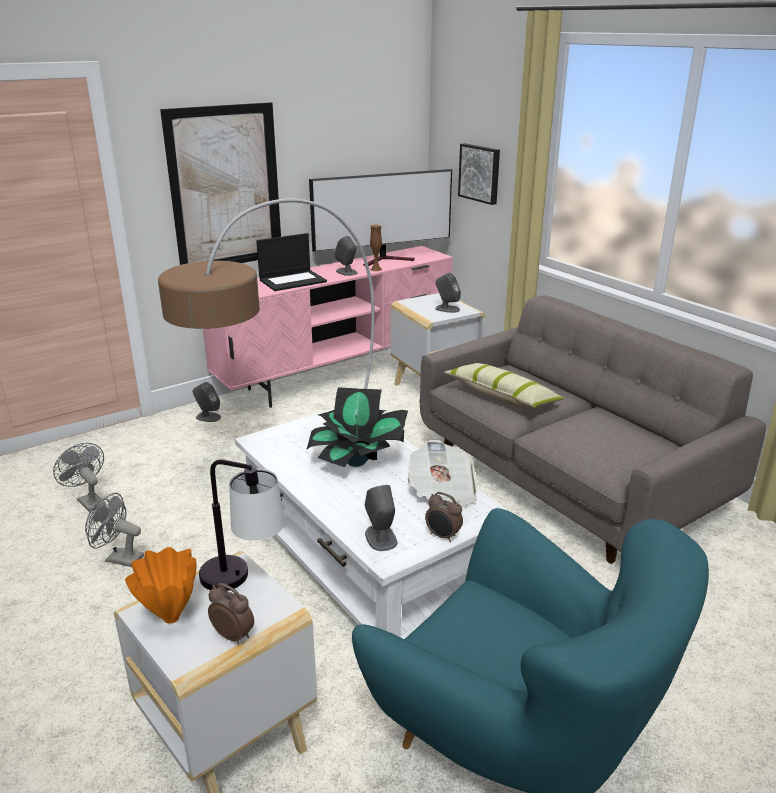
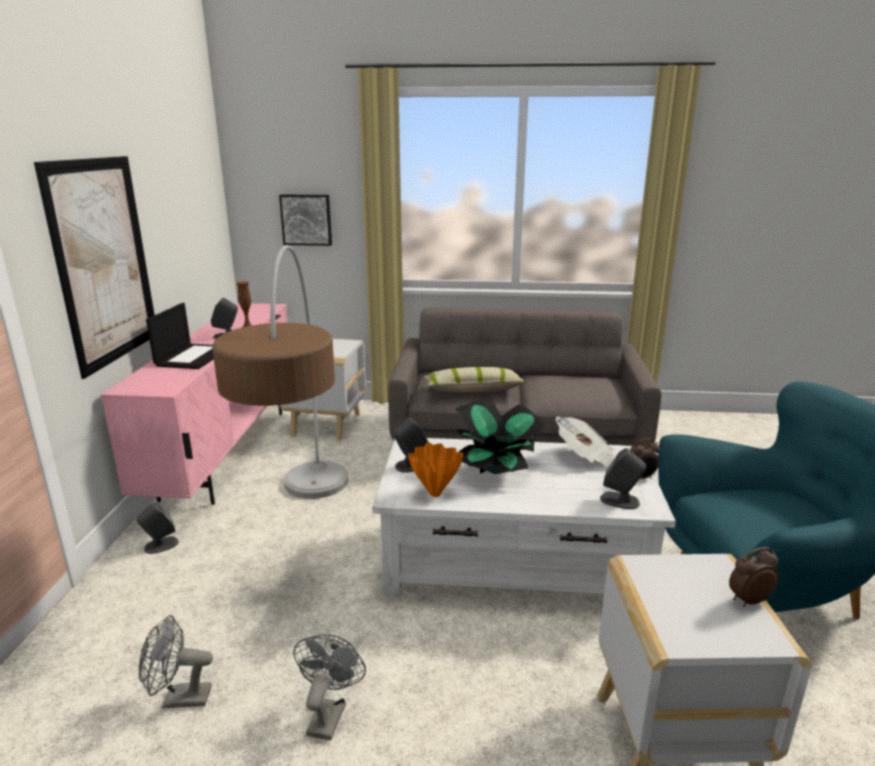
camera: 50 degrees left, 5 degrees down
grey fan [85,493,144,567] -> grey fan turned 135 degrees clockwise [293,634,366,740]
orange vase [125,547,196,624] -> orange vase moved to [408,443,463,497]
table lamp [199,459,285,591] -> none
television [309,169,452,266] -> none
grey speaker [435,272,461,313] -> grey speaker moved to [393,417,429,473]

